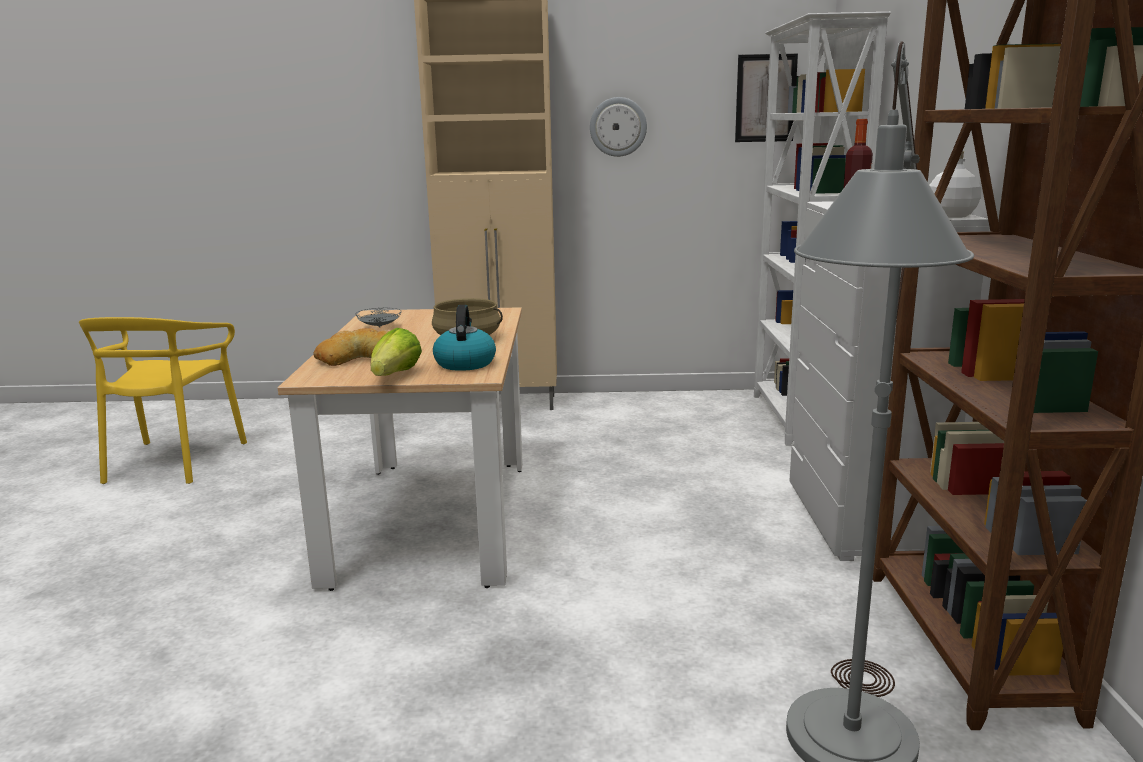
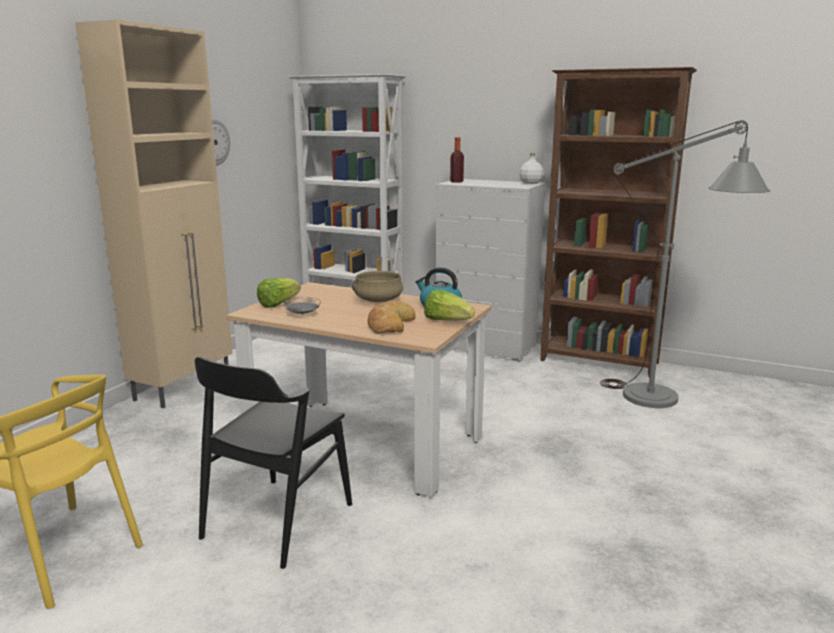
camera: 65 degrees left, 0 degrees up
picture [735,53,798,142] -> none
none -> black chair [195,357,352,569]
none -> lettuce [257,278,301,308]

